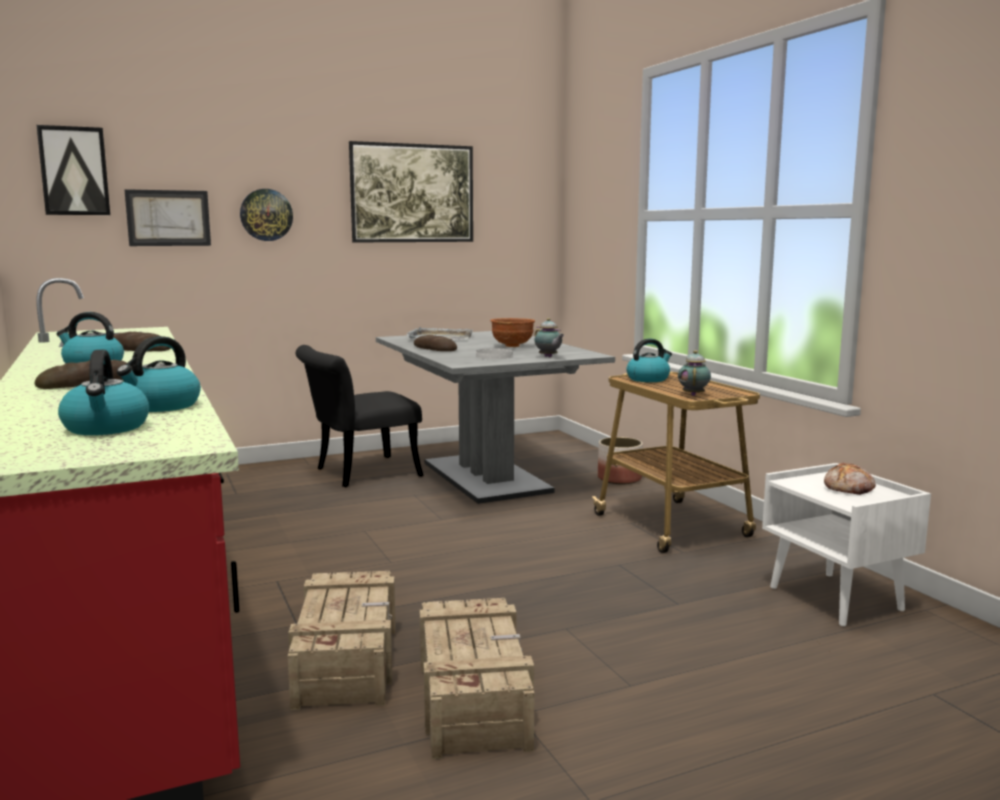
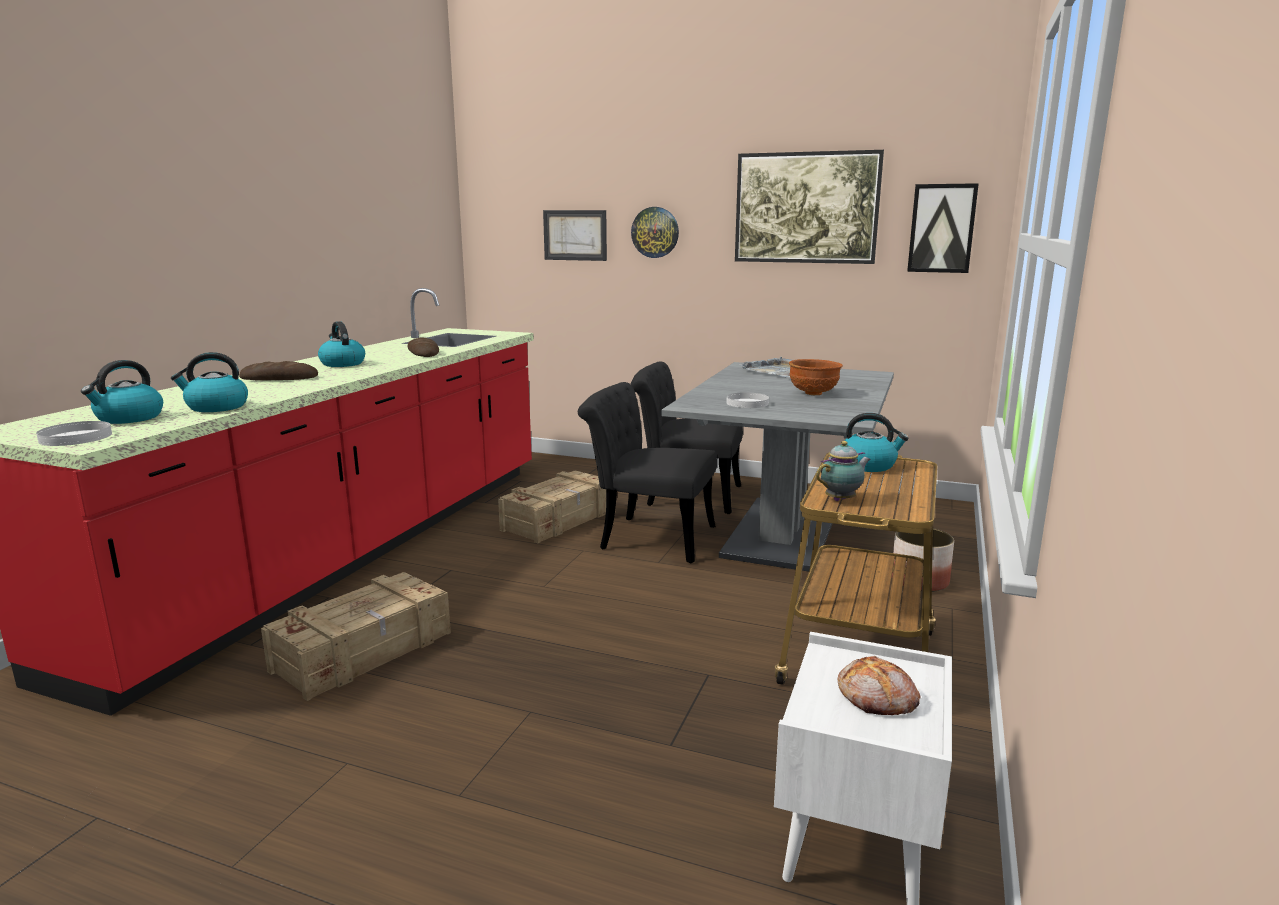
camera: 45 degrees right, 5 degrees up
picture [37,125,110,215] -> picture moved to [907,183,979,273]
bread [414,335,457,351] -> none
crate [420,598,534,759] -> crate moved to [498,470,606,543]
teapot [535,318,564,357] -> none
none -> white plate [36,421,112,446]
none -> black chair [578,382,717,563]

